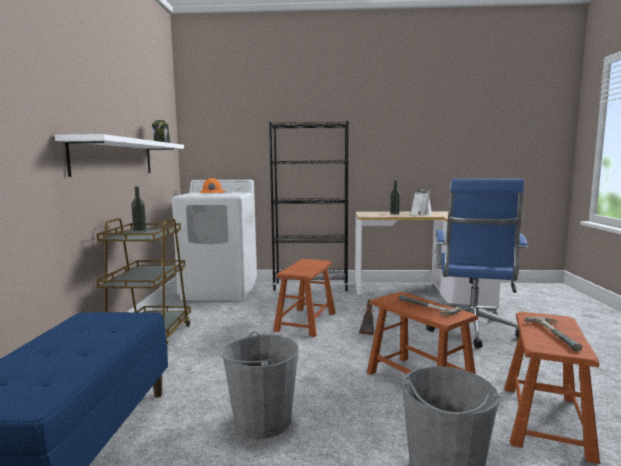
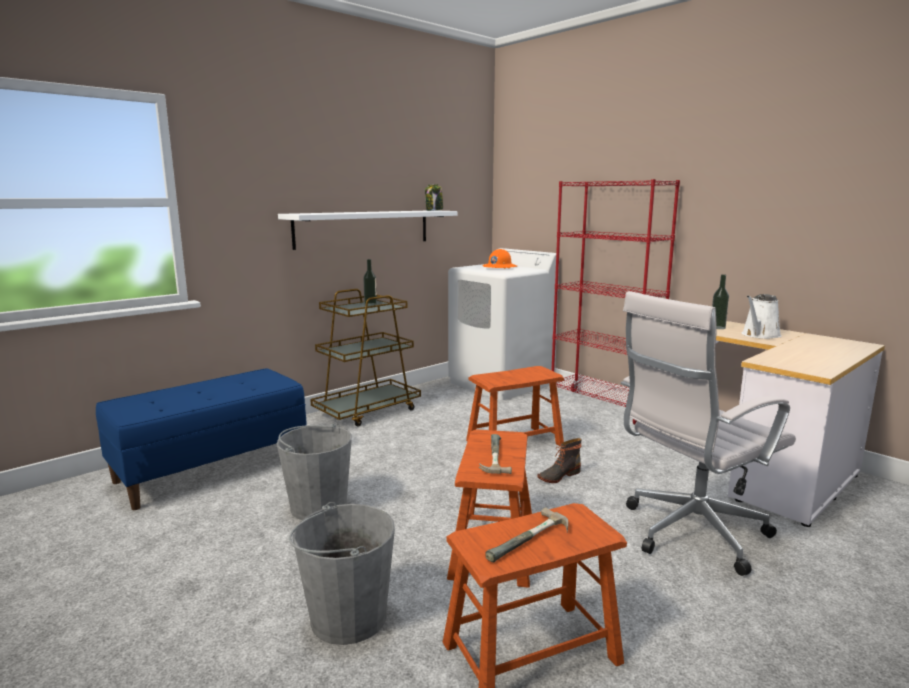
camera: 45 degrees right, 5 degrees up
black bookcase [269,121,349,291] -> red bookcase [550,179,680,425]
blue office chair [426,179,528,348] -> white office chair [621,291,796,576]

